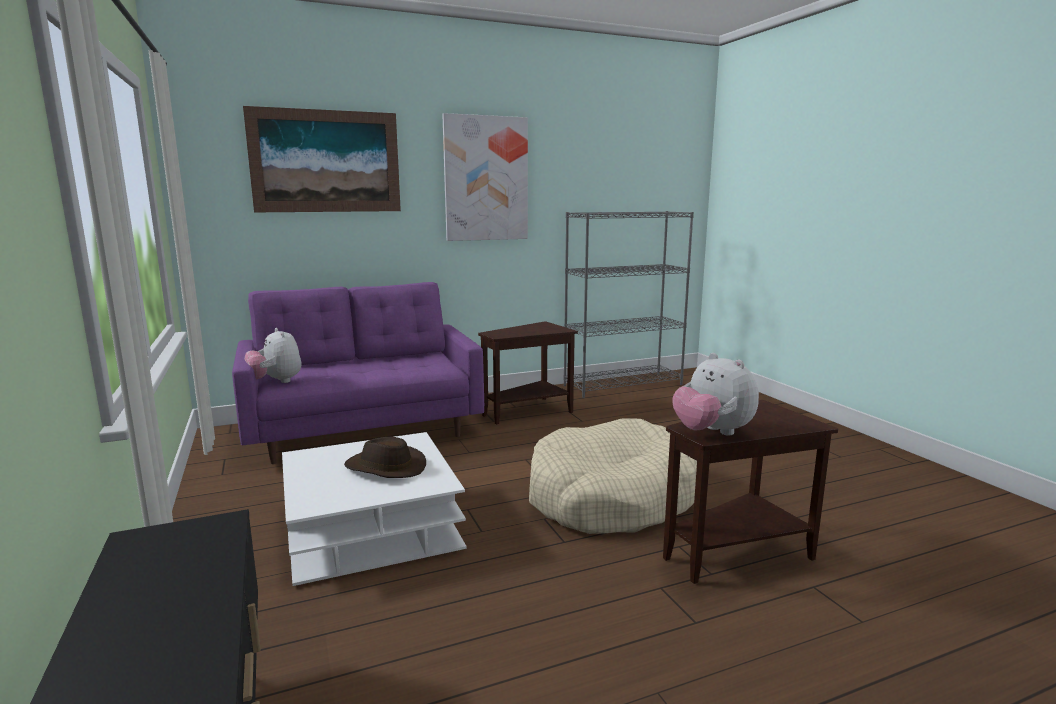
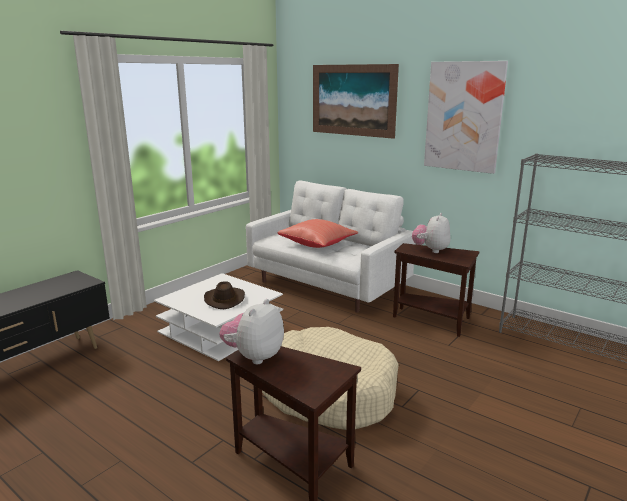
camera: 60 degrees right, 5 degrees up
purple sofa [232,282,484,464] -> white sofa [246,180,415,313]
plush toy [244,328,301,383] -> plush toy moved to [412,213,451,253]
none -> red pillow [277,219,358,248]

